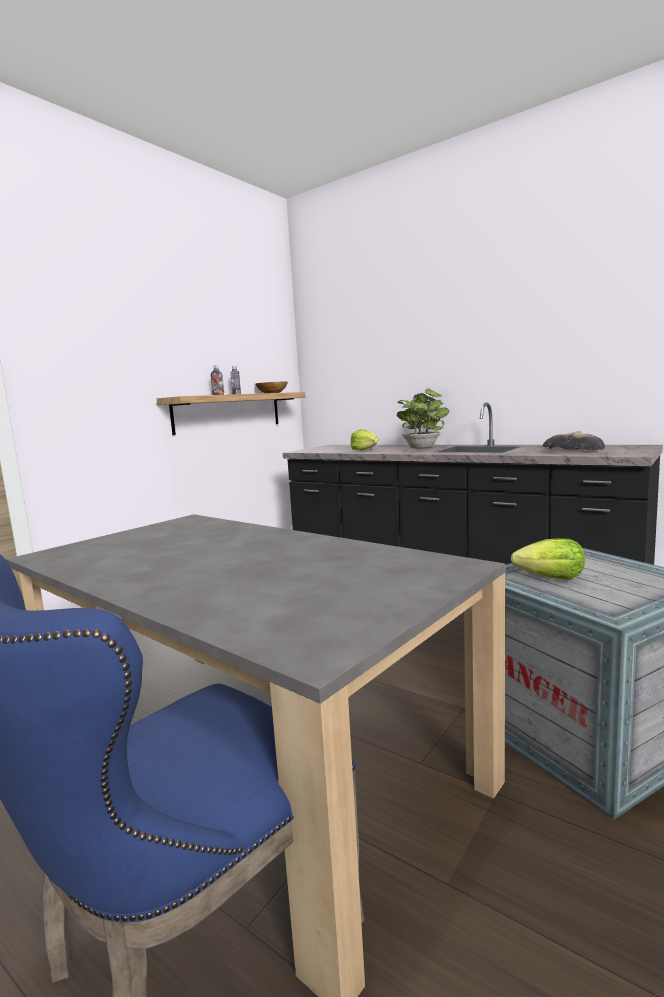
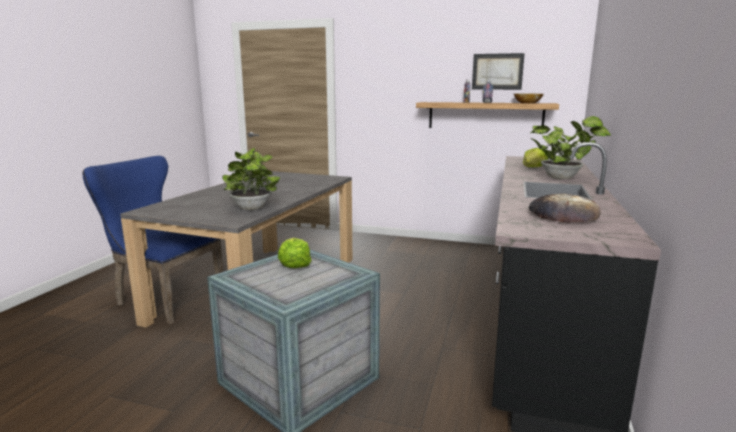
camera: 70 degrees right, 5 degrees up
none -> potted plant [222,148,280,210]
none -> picture [472,53,525,90]

